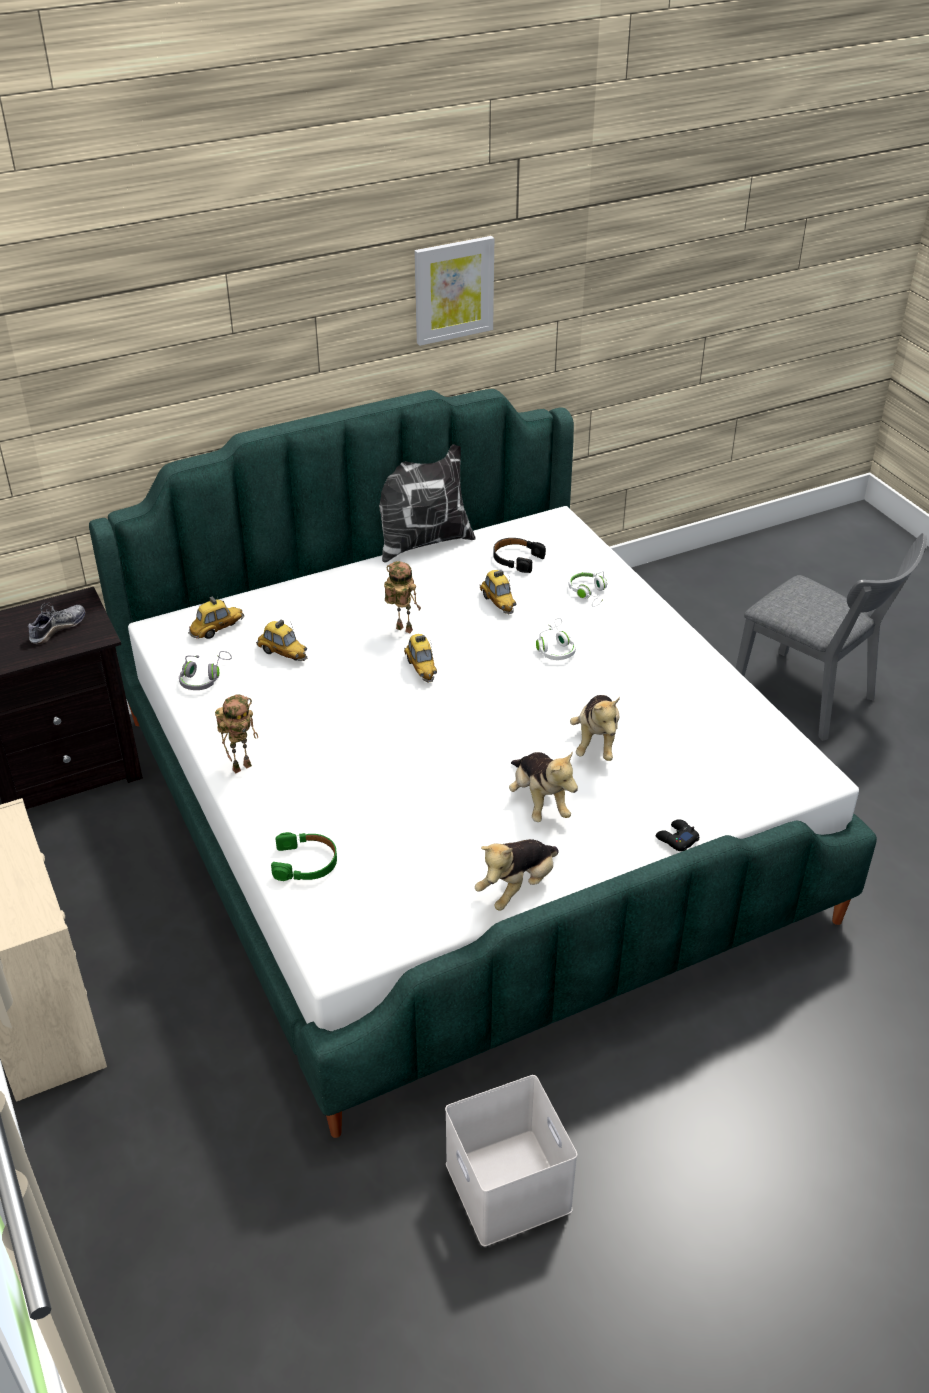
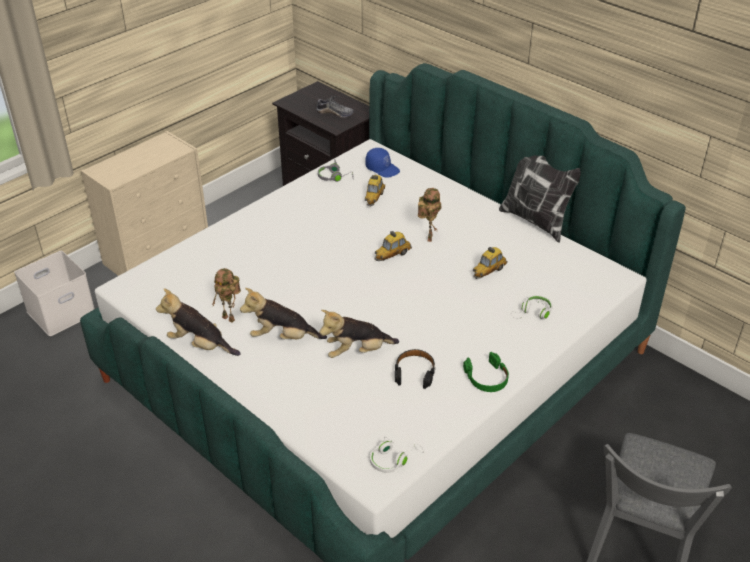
camera: 70 degrees right, 0 degrees up
toy car [188,596,244,639] -> blue cap [365,148,400,178]
toy robot [215,694,258,773] -> toy robot moved to [212,268,241,323]
green headphones [271,832,337,881] -> green headphones moved to [463,352,509,392]
picture [414,236,494,346] -> none
white storage box [445,1075,578,1246] -> white storage box moved to [14,251,95,336]
black headphones [493,538,546,573] -> black headphones moved to [395,349,435,389]
plush toy [509,751,578,822] -> plush toy turned 45 degrees clockwise [240,288,327,339]
white headphones [536,618,576,660] -> white headphones moved to [370,437,424,473]
black game controller [656,819,700,851] -> none

